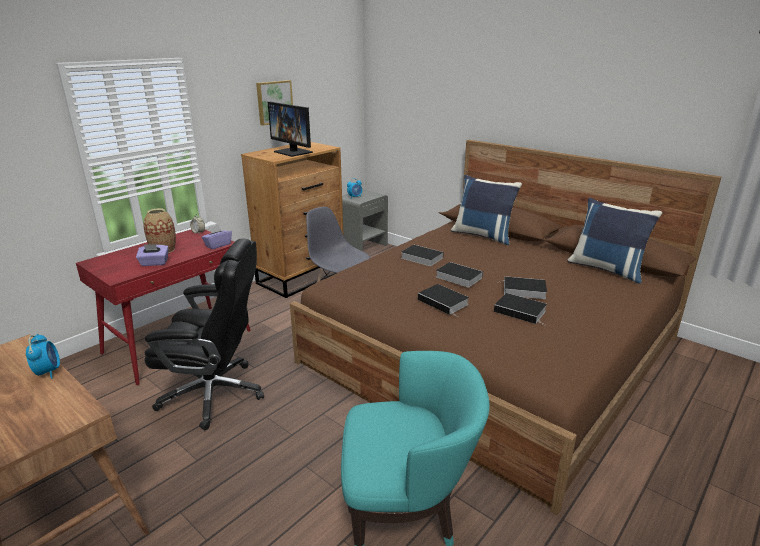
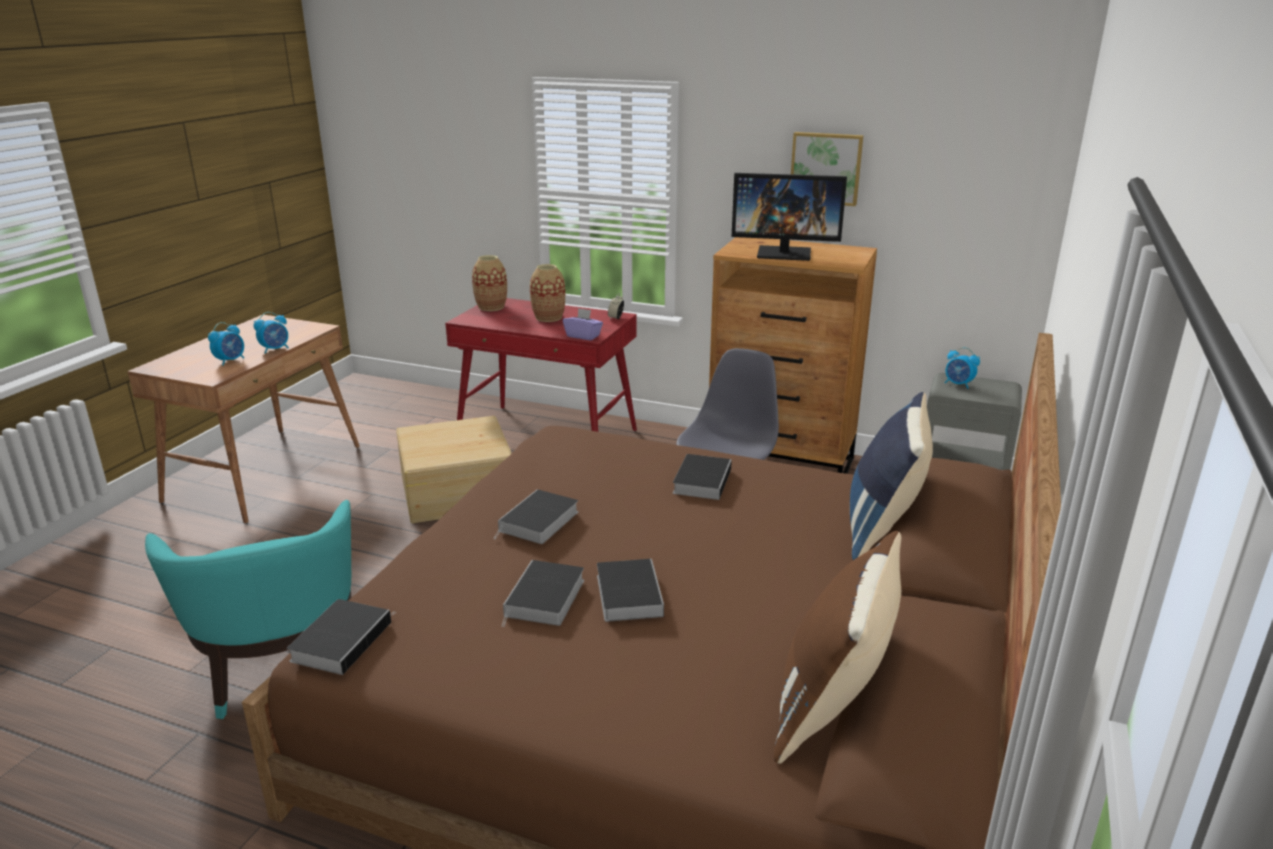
camera: 70 degrees right, 0 degrees up
purple tissue box [136,244,169,266] -> none
black office chair [145,238,264,430] -> beige storage box [396,416,512,523]
monitor [268,102,313,157] -> monitor turned 105 degrees counterclockwise [732,173,847,261]
book [436,262,483,288] -> book moved to [287,599,396,675]
blue pillow [567,198,662,284] -> brown pillow [774,531,902,764]
none -> alarm clock [208,322,244,366]
none -> vase [472,255,507,311]

